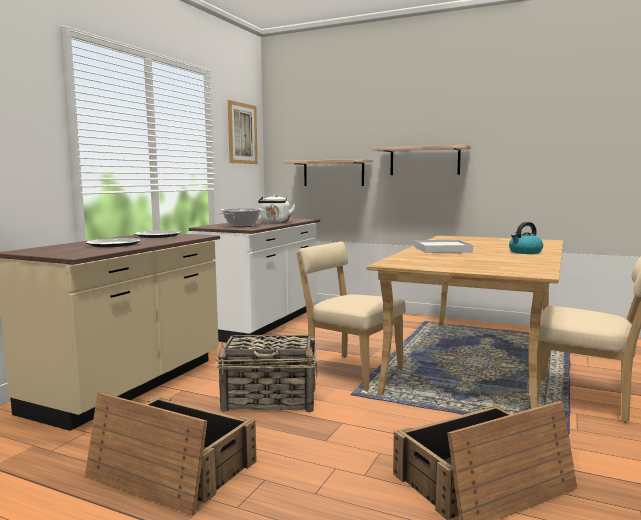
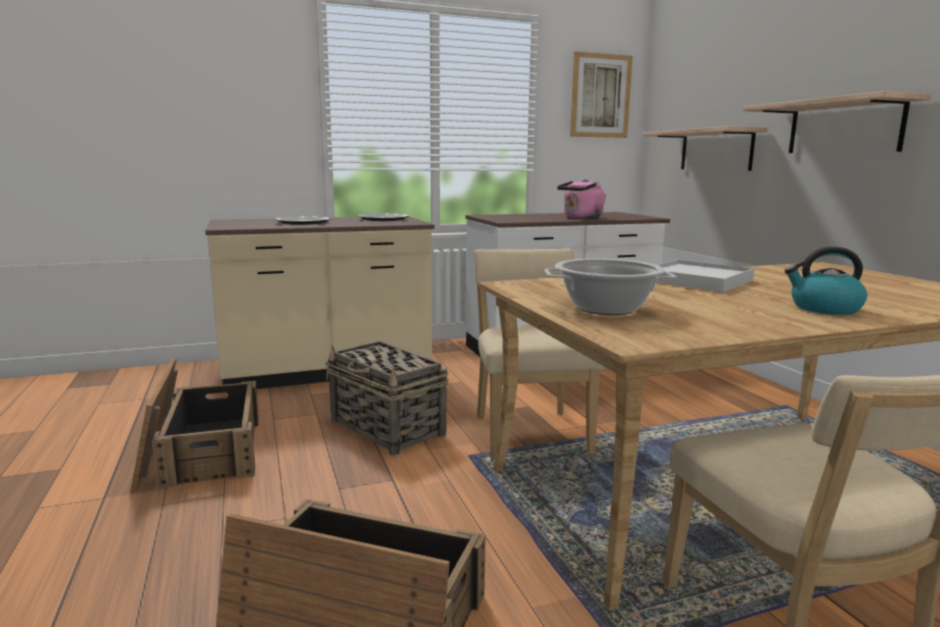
camera: 45 degrees right, 5 degrees up
cooking pot [217,208,265,227] -> cooking pot moved to [545,259,676,315]
white kettle [258,194,295,223] -> pink kettle [557,179,607,219]

